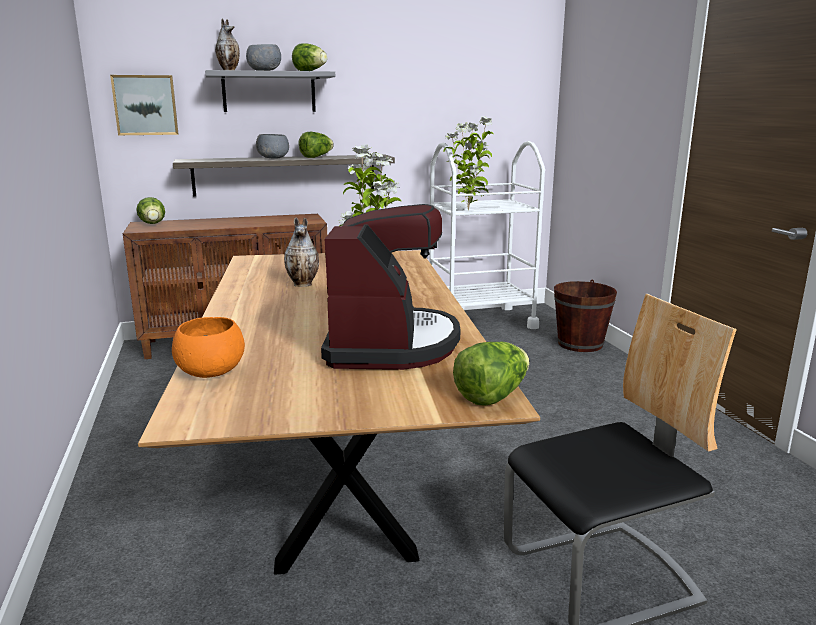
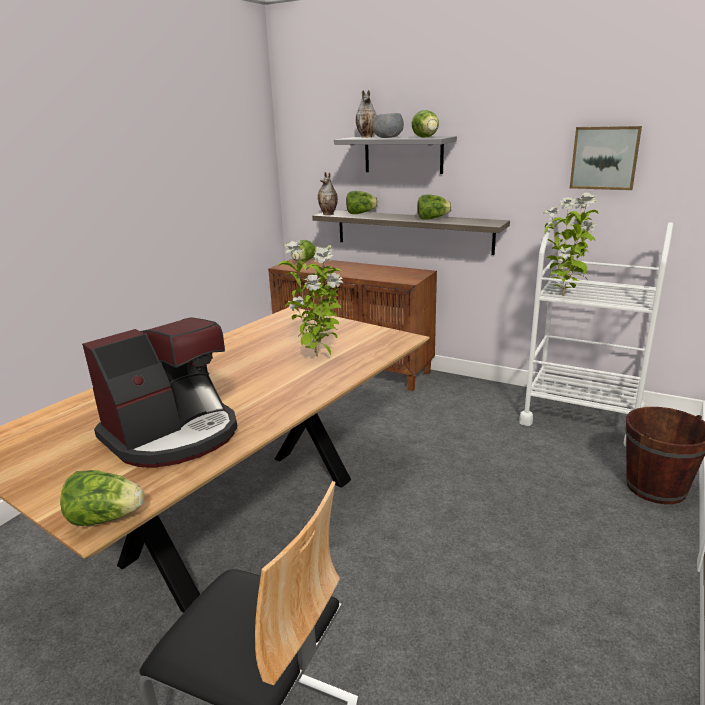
camera: 45 degrees right, 5 degrees up
picture [110,75,179,135] -> picture moved to [570,126,642,190]
orange bowl [172,317,245,378] -> none
grey bowl [256,134,289,159] -> none
vase [284,218,319,287] -> vase moved to [318,172,338,215]
none -> lettuce [346,191,378,214]

